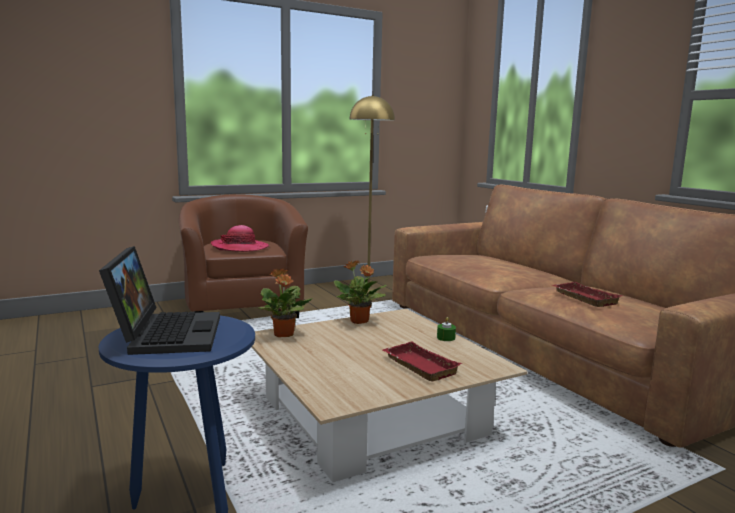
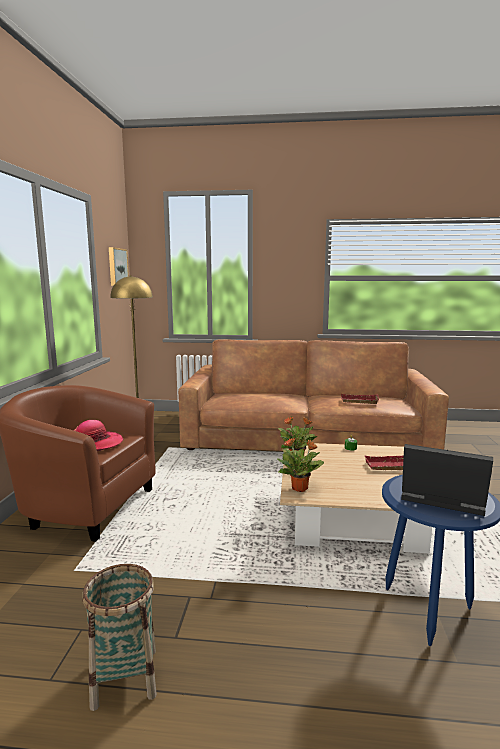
camera: 55 degrees left, 0 degrees up
none -> basket [82,564,157,711]
none -> picture [109,247,129,286]

